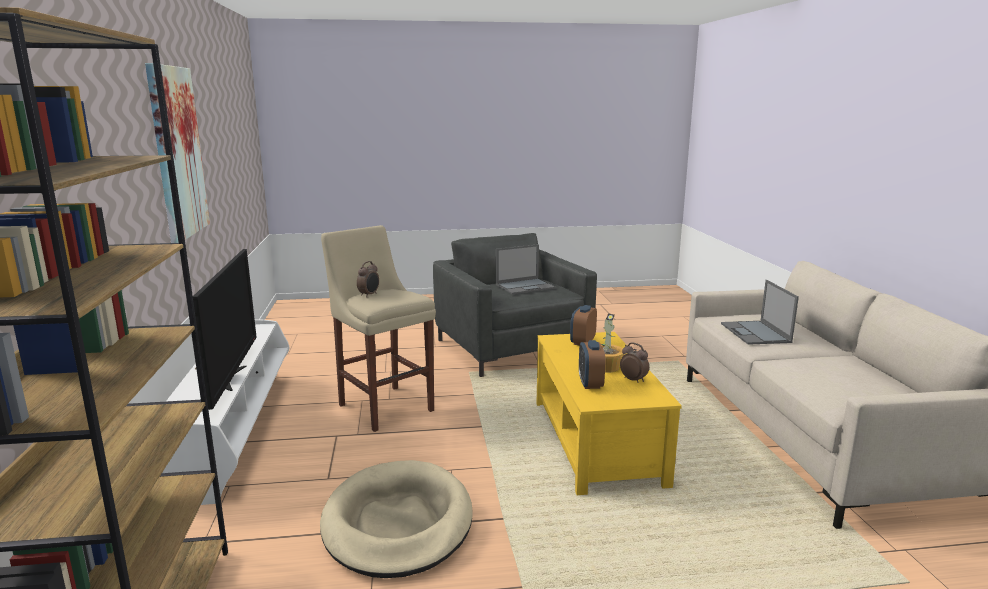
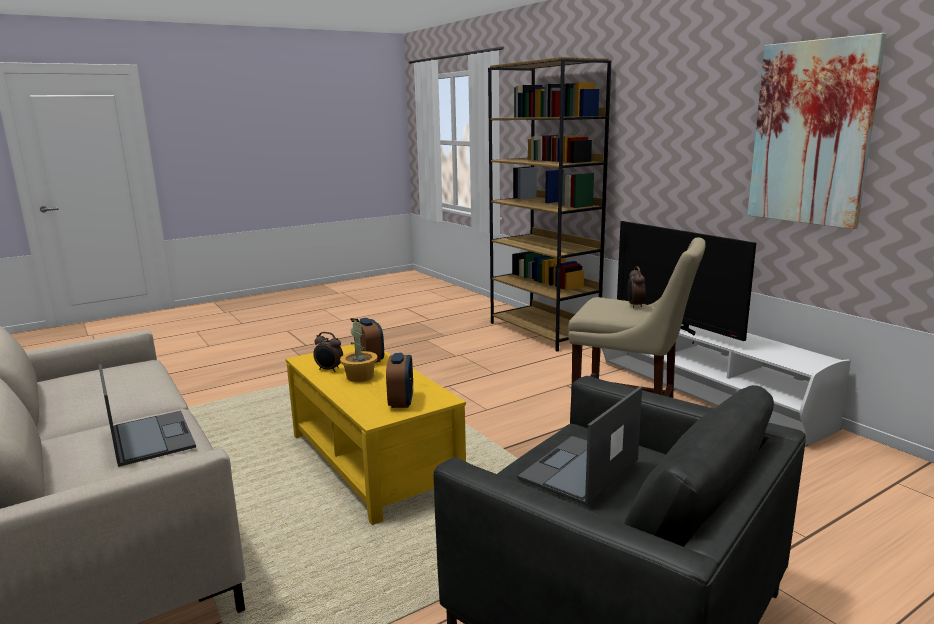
camera: 155 degrees right, 0 degrees up
beige dog bed [320,460,473,578] -> none

